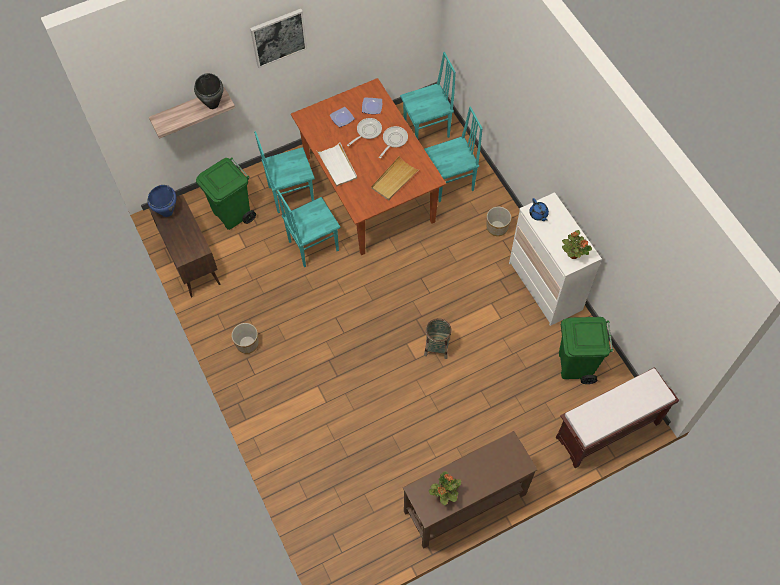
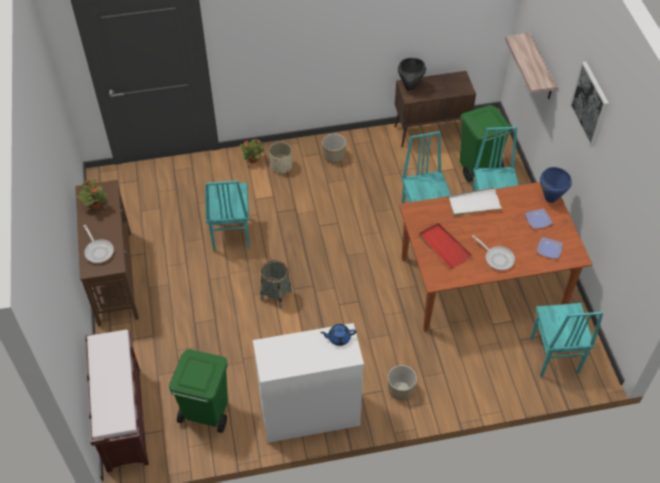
camera: 105 degrees right, 10 degrees down
blue cooking pot [148,185,176,217] -> blue cooking pot moved to [540,167,572,203]
black cooking pot [194,73,223,109] -> black cooking pot moved to [398,58,426,91]
frying pan [347,118,382,146] -> frying pan moved to [84,225,114,263]
beige tray [371,156,418,200] -> red tray [419,223,472,269]
turquoise chair [424,106,483,202] -> turquoise chair moved to [205,181,250,251]
potted plant [562,230,592,259] -> potted plant moved to [239,139,265,163]
none -> beige planter [269,142,292,174]

